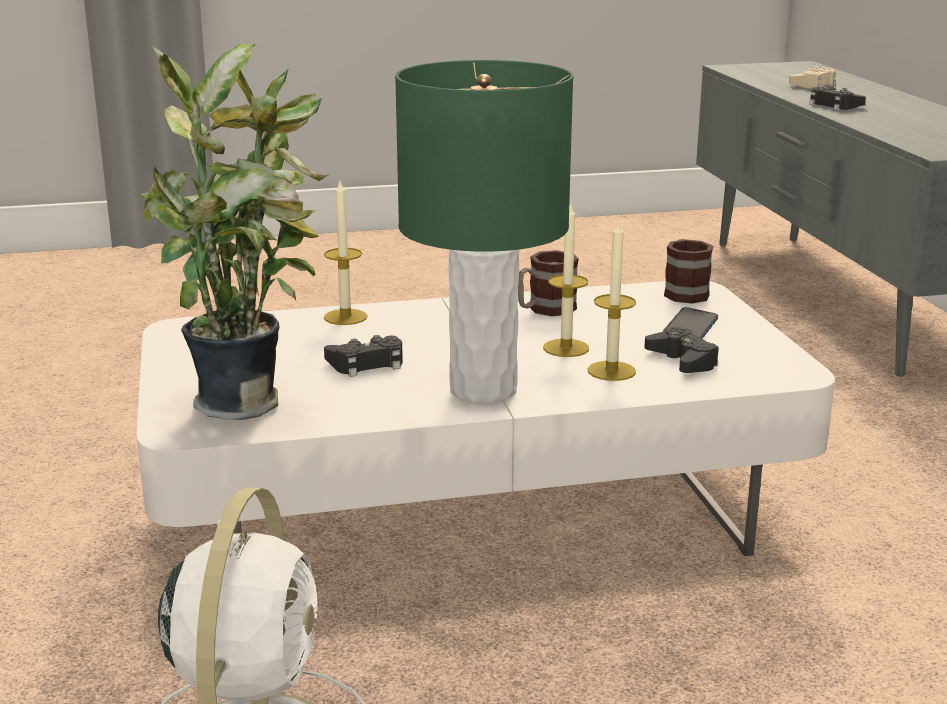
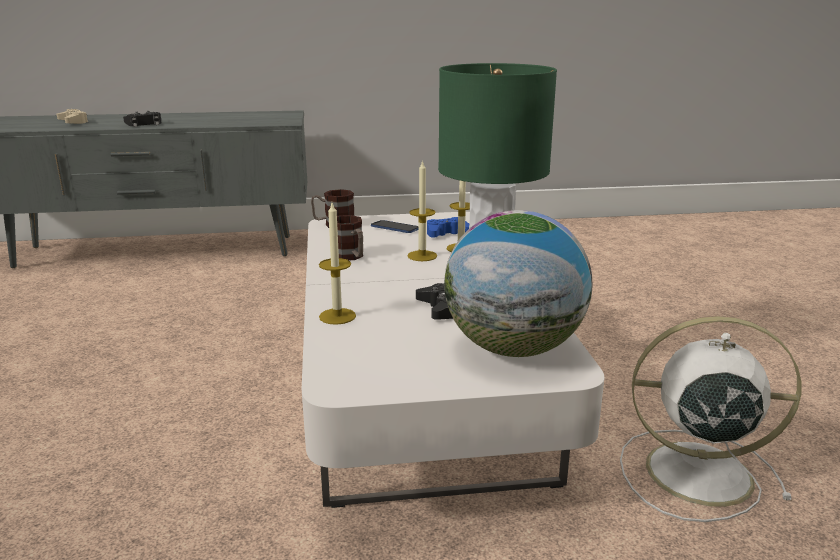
camera: 85 degrees left, 0 degrees up
potted plant [141,43,330,420] -> globe [444,210,592,357]
black game controller [644,327,719,373] -> blue game controller [427,217,469,238]

